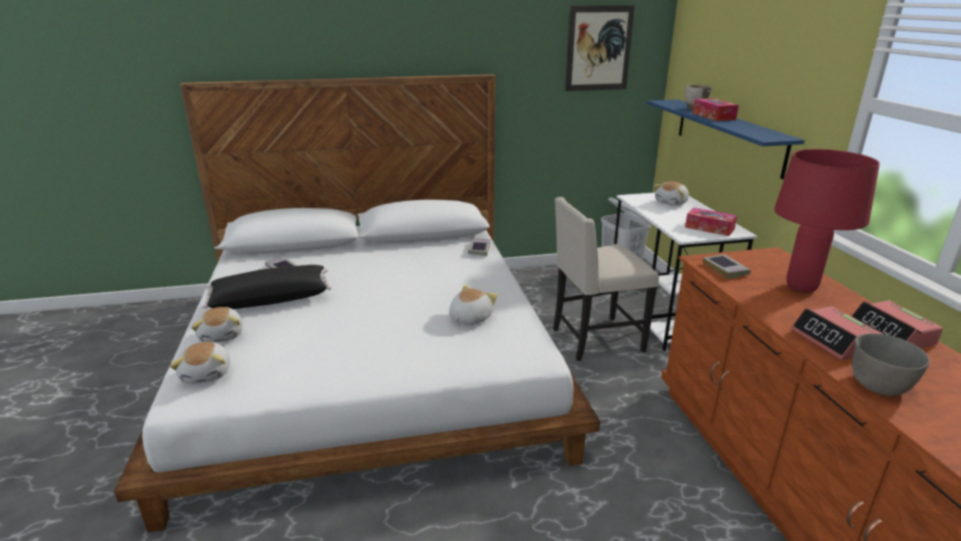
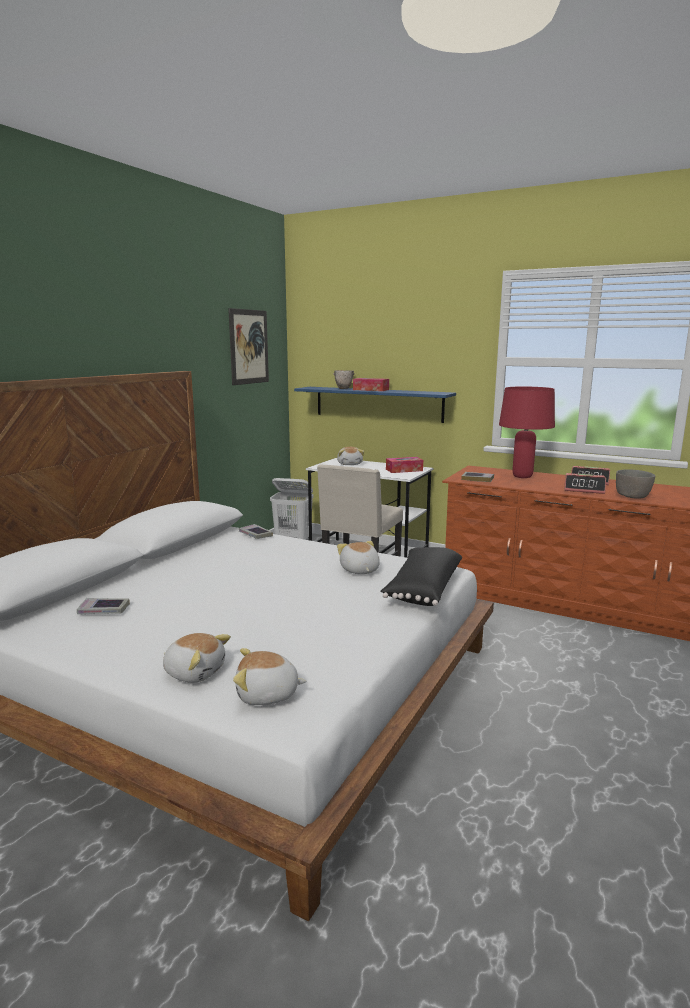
camera: 50 degrees left, 10 degrees down
plush toy [170,342,230,383] -> plush toy turned 150 degrees clockwise [233,648,307,705]
black pillow [202,265,332,309] -> black pillow moved to [380,547,462,606]

